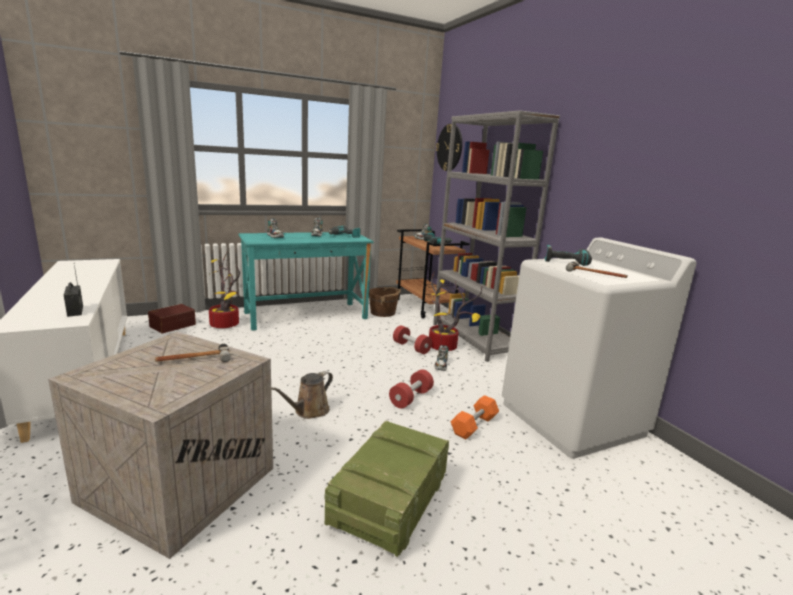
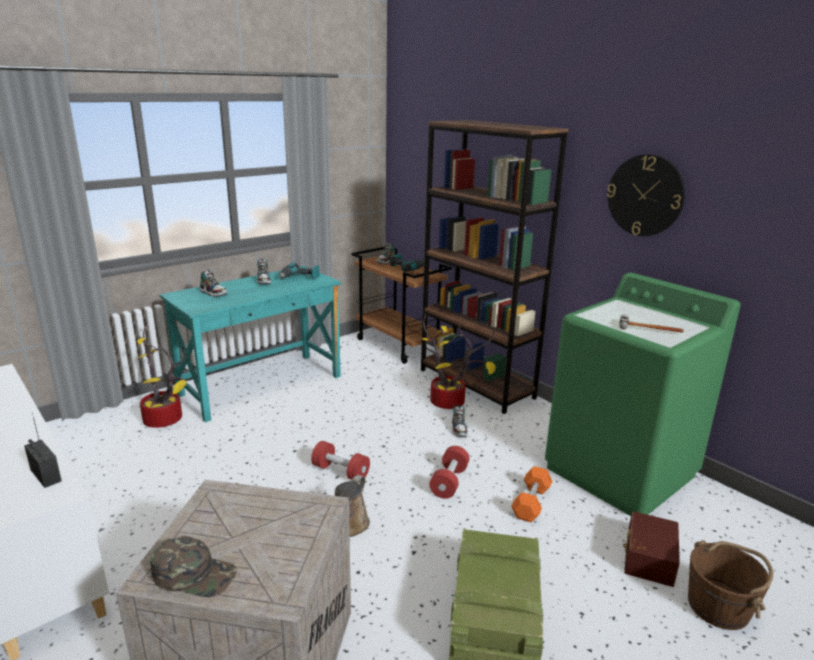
camera: 15 degrees left, 5 degrees up
brown storage box [148,304,196,333] -> brown storage box moved to [623,511,680,587]
hammer [155,344,231,362] -> none
brown bucket [369,287,401,317] -> brown bucket moved to [688,540,774,630]
red dumbbell [393,326,432,354] -> red dumbbell moved to [311,441,370,482]
grey bookcase [433,110,560,362] -> brown bookcase [421,120,569,414]
wall clock [436,124,462,171] -> wall clock moved to [607,154,685,236]
white washing machine [502,238,697,459] -> green washing machine [545,273,741,516]
power drill [545,245,592,266] -> none
none -> green cap [150,536,237,597]

